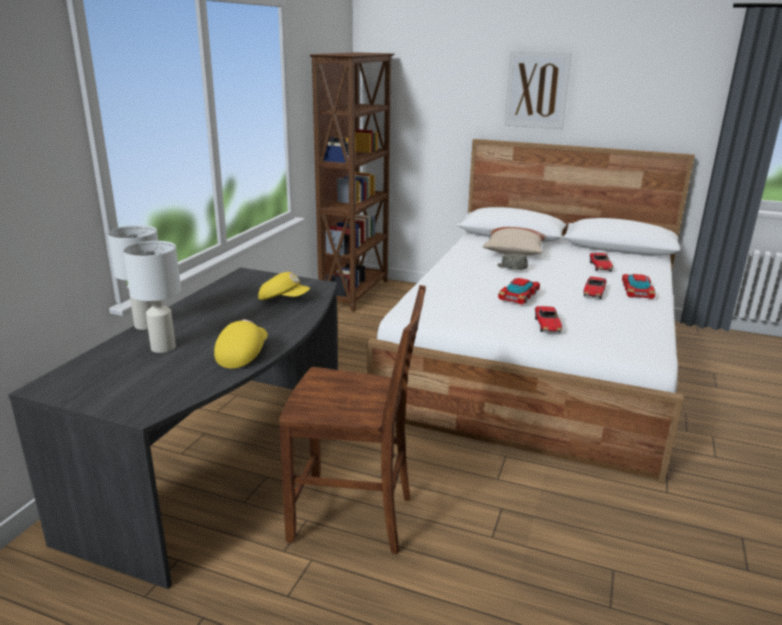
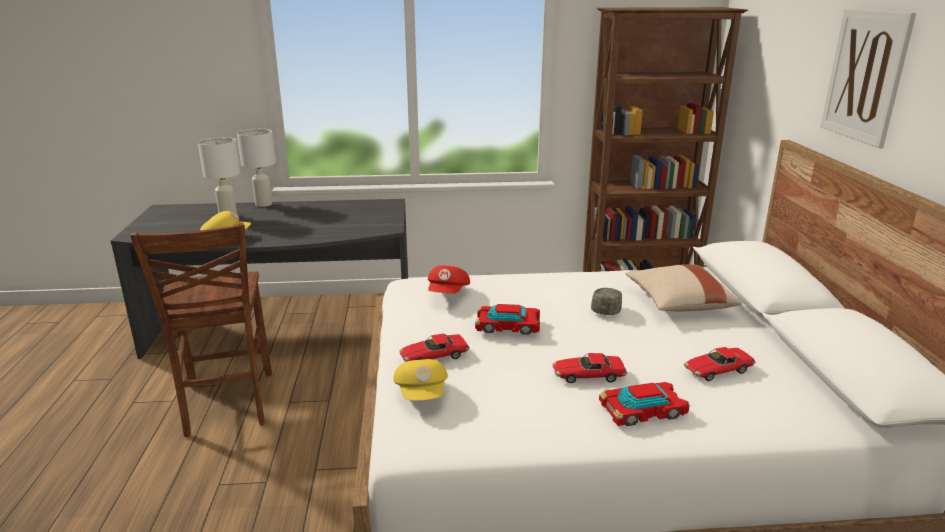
camera: 65 degrees right, 0 degrees up
yellow cap [258,272,310,300] -> yellow cap moved to [393,359,448,400]
none -> red cap [428,266,470,293]

